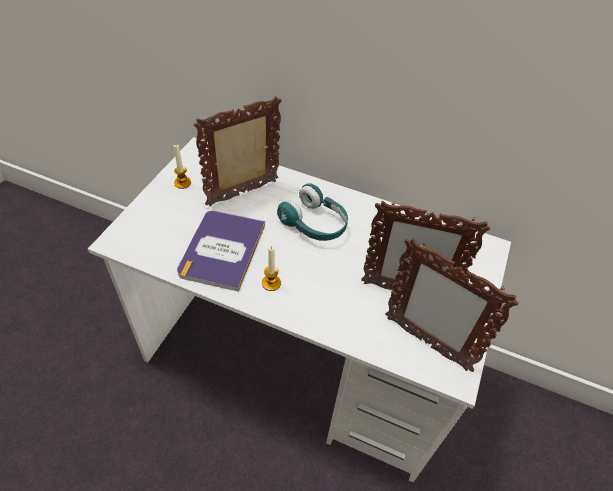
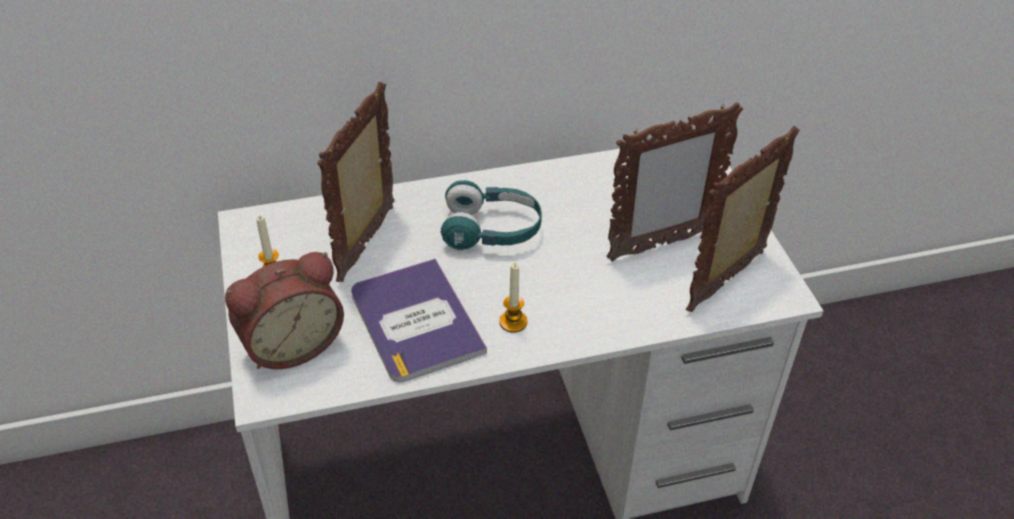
camera: 35 degrees left, 5 degrees down
picture frame [385,238,519,372] -> picture frame turned 135 degrees clockwise [686,126,800,312]
none -> alarm clock [225,252,344,369]

